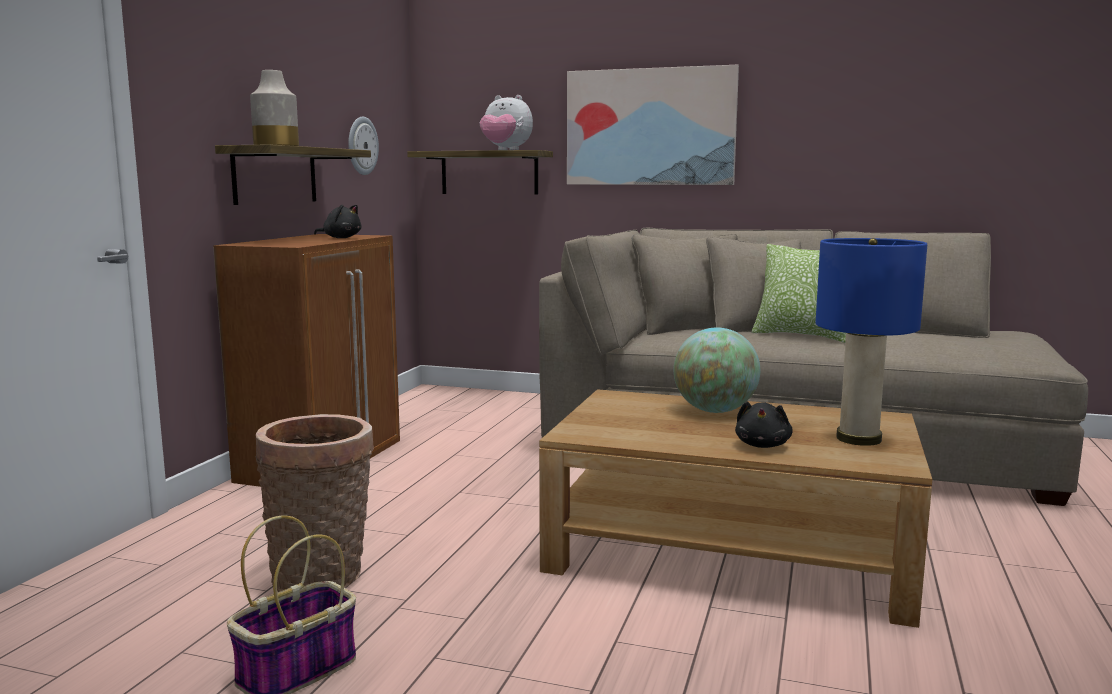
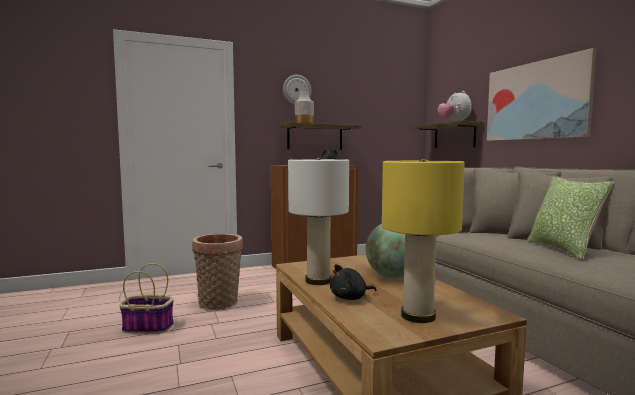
camera: 50 degrees right, 5 degrees down
wall clock [348,116,379,175] -> wall clock moved to [283,75,312,105]
blue table lamp [815,238,927,446] -> yellow table lamp [382,159,465,323]
none -> white table lamp [288,158,349,285]

